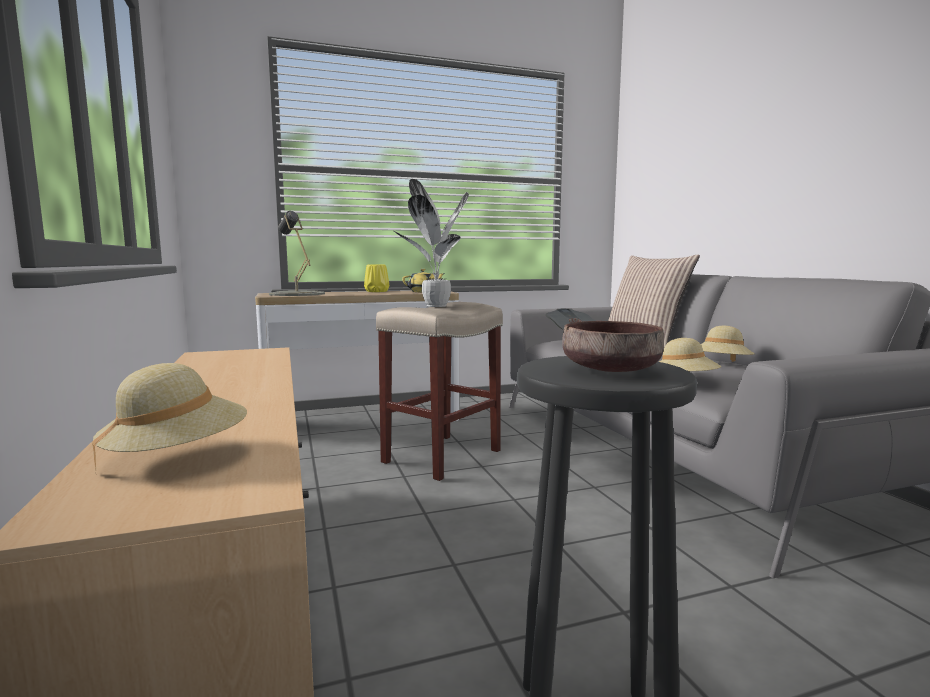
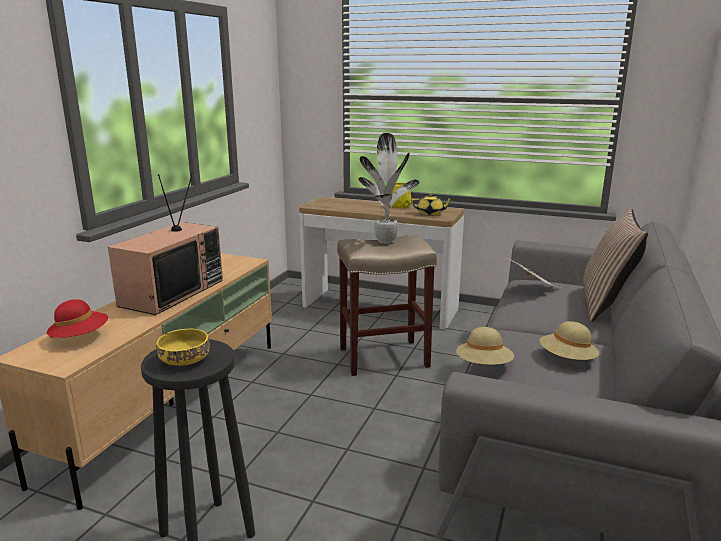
camera: 40 degrees right, 10 degrees up
beige hat [92,363,247,471] -> red hat [47,299,108,338]
grey table lamp [269,211,325,296] -> none
brown bowl [562,321,664,372] -> yellow bowl [156,329,210,366]
none -> television [108,173,223,315]

